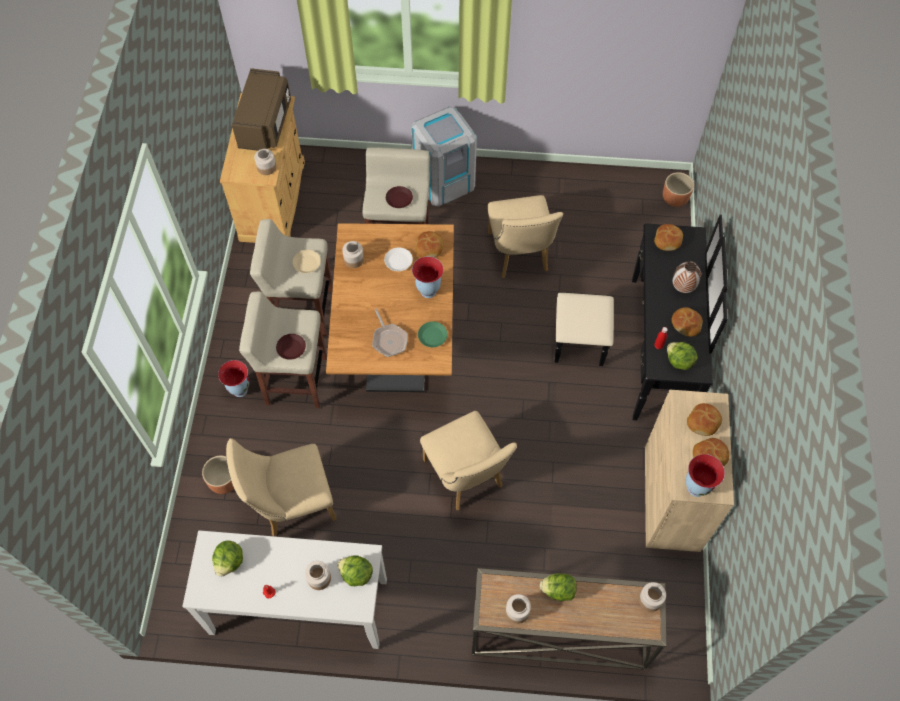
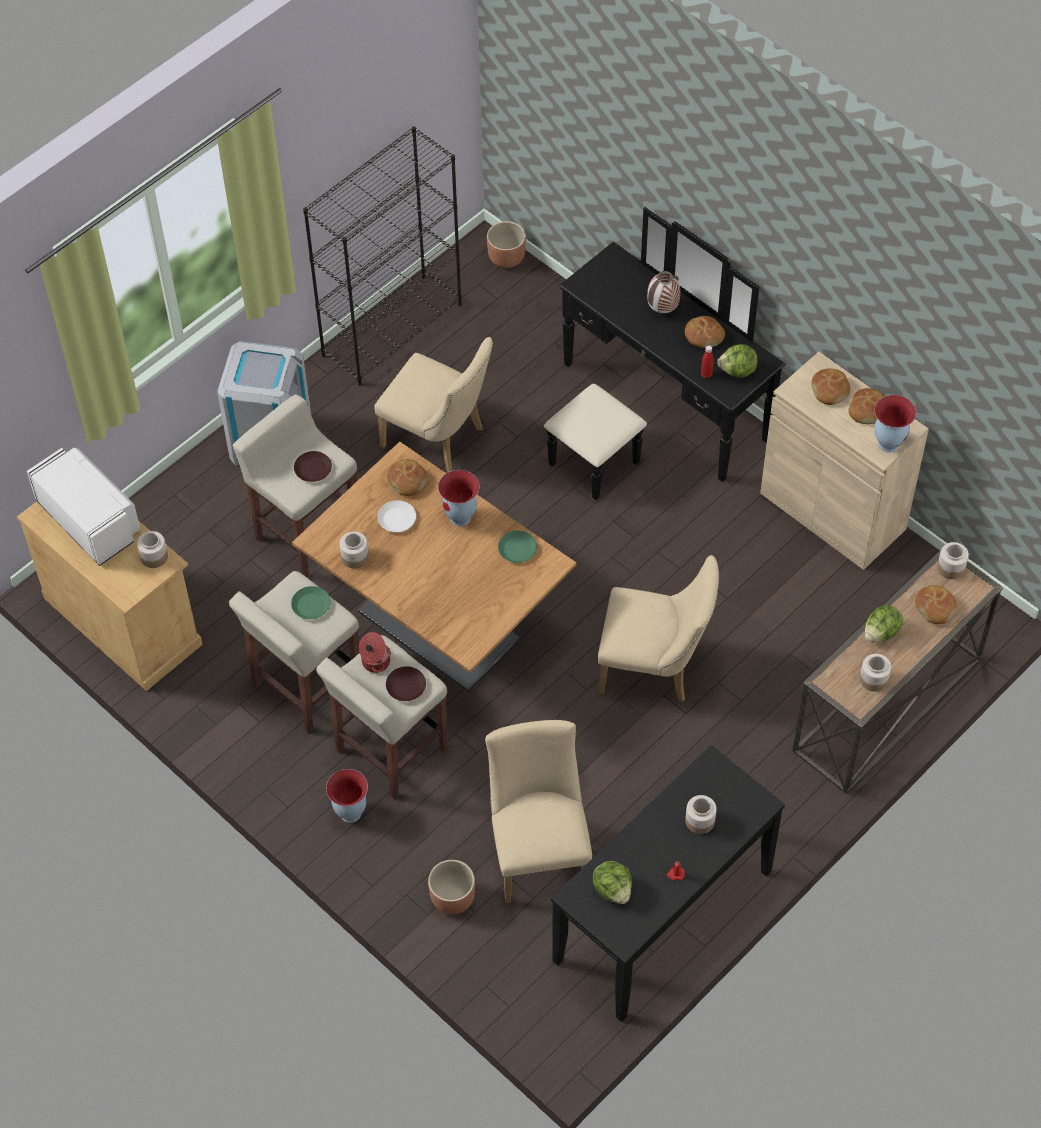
camera: 50 degrees left, 5 degrees down
white console table [182,530,387,649] -> black console table [551,745,785,1022]
beige chair [226,438,337,536] -> beige chair turned 150 degrees clockwise [485,720,592,903]
brown microwave [232,68,291,151] -> white microwave [27,448,140,566]
beige plate [293,250,321,273] -> green plate [291,586,331,619]
lettuce [337,555,373,586] -> none
frying pan [372,308,408,357] -> none
bread [654,224,683,251] -> bread moved to [915,585,957,624]
none -> black bookcase [303,126,462,386]
none -> cooking pot [359,632,391,673]

